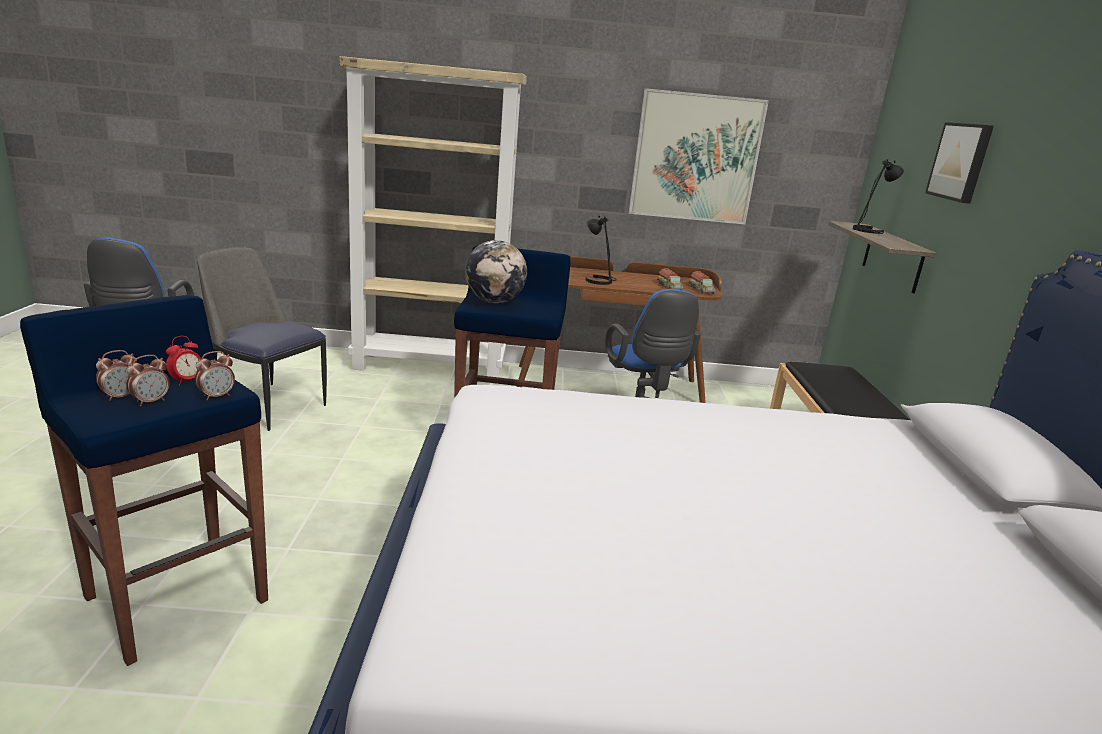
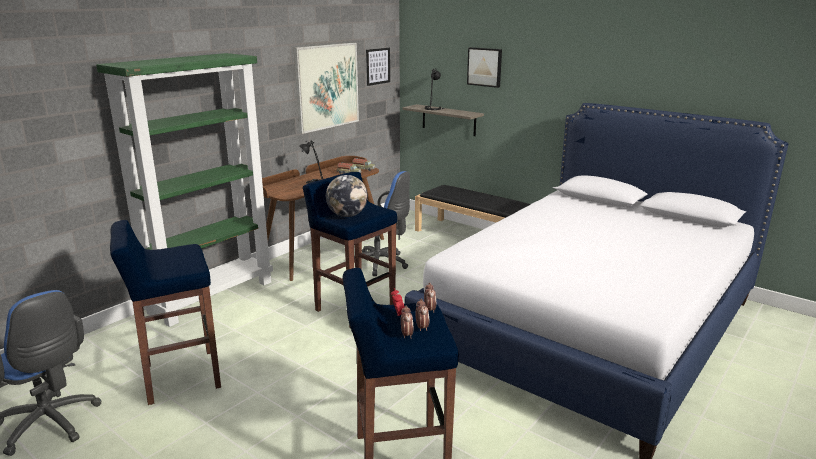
camera: 50 degrees left, 0 degrees up
chair [197,247,327,431] -> blue stool [110,220,221,405]
beige bookcase [339,56,527,377] -> green bookcase [96,53,273,327]
none -> picture [366,48,390,86]

